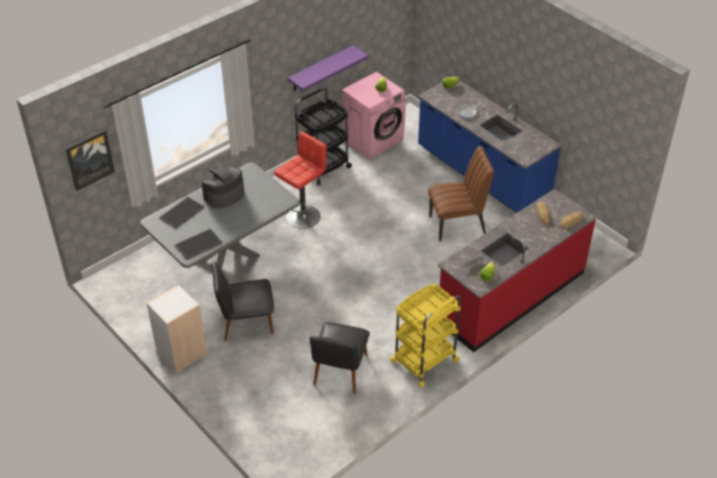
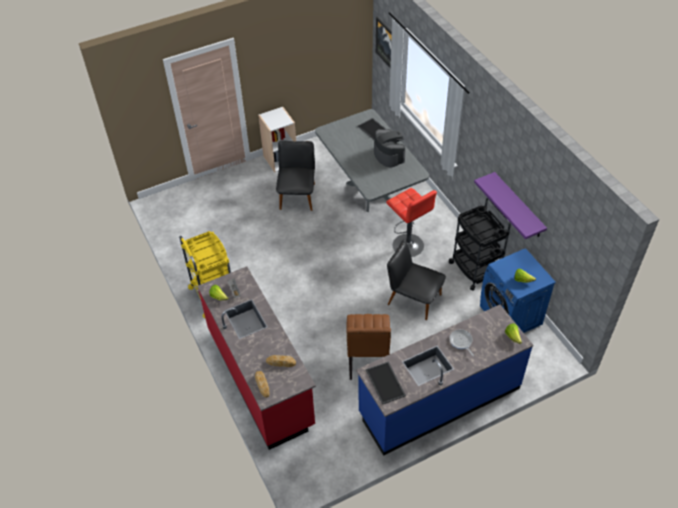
camera: 105 degrees right, 5 degrees up
tray [175,228,222,260] -> tray moved to [366,361,406,405]
black chair [310,322,370,394] -> black chair moved to [387,239,446,320]
pink washing machine [342,72,406,160] -> blue washing machine [480,248,556,333]

